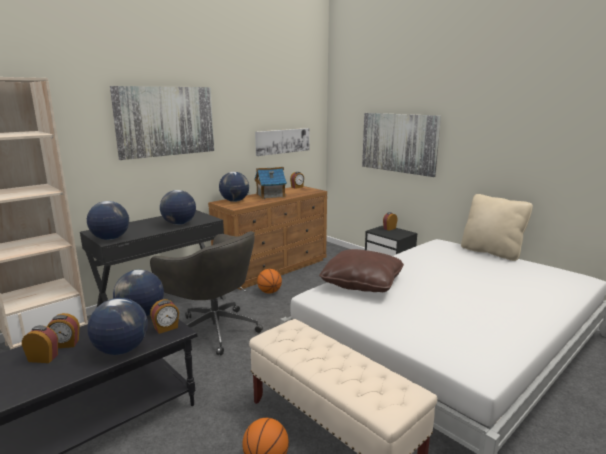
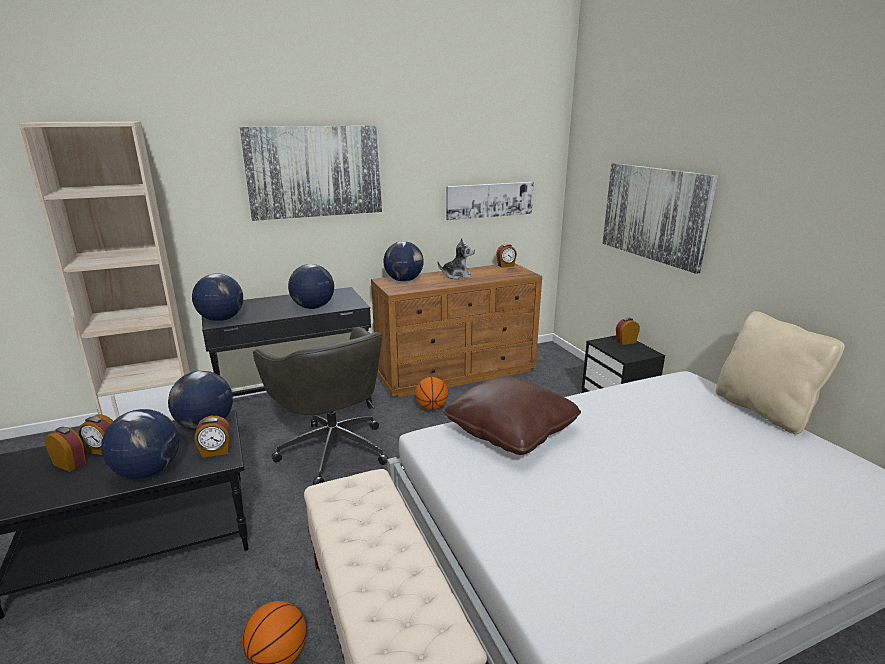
camera: 20 degrees right, 5 degrees up
toy house [254,167,287,199] -> plush toy [438,238,475,280]

